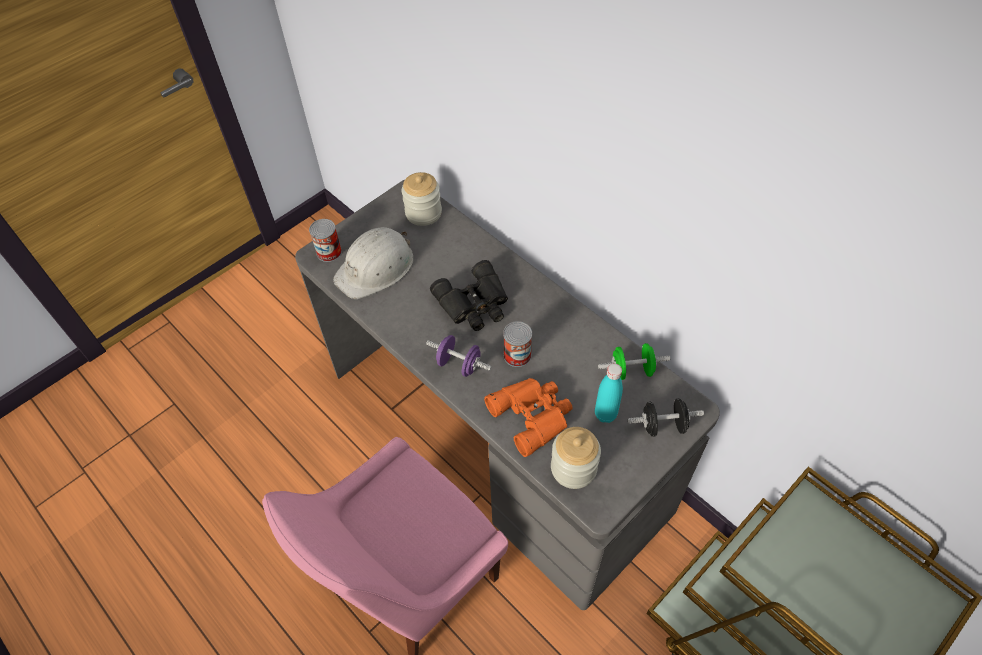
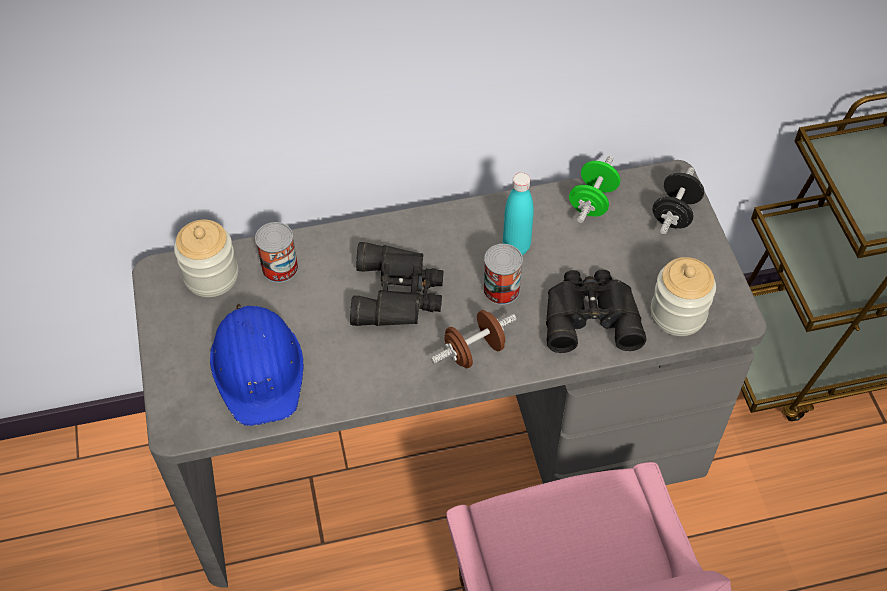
camera: 60 degrees left, 0 degrees up
can [309,219,342,262] -> can moved to [255,222,298,283]
white hard hat [333,227,413,299] -> blue hard hat [210,303,304,426]
purple dumbbell [426,335,492,377] -> brown dumbbell [431,310,517,368]
orange binoculars [484,378,573,457] -> black binoculars [546,269,646,353]
turquoise bottle [595,363,623,423] -> turquoise bottle moved to [503,172,534,255]

